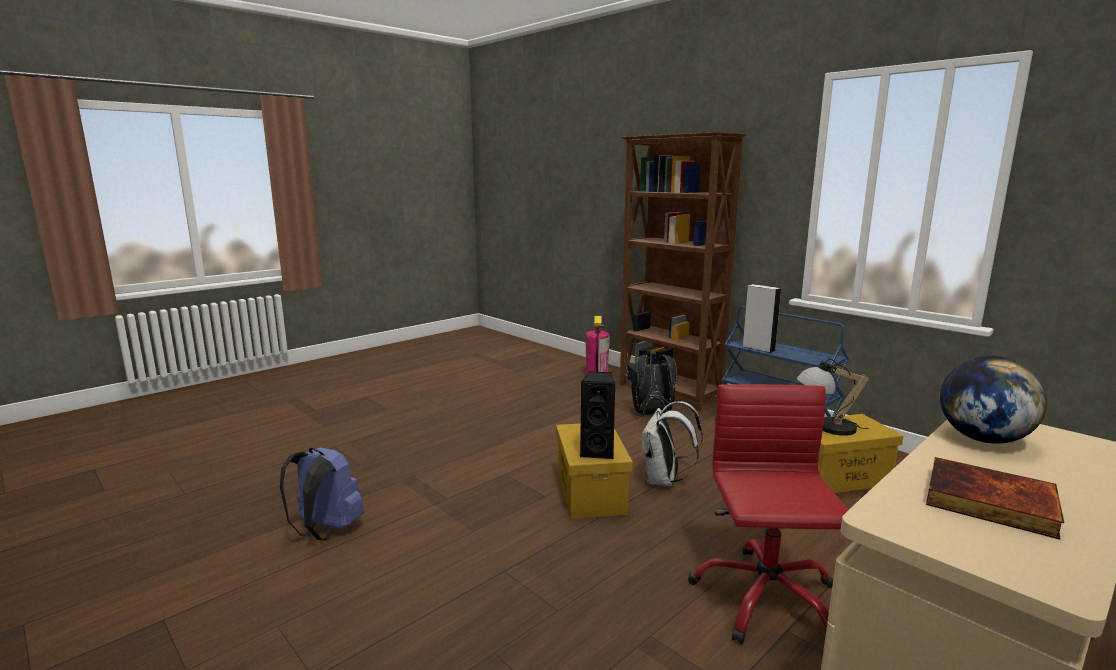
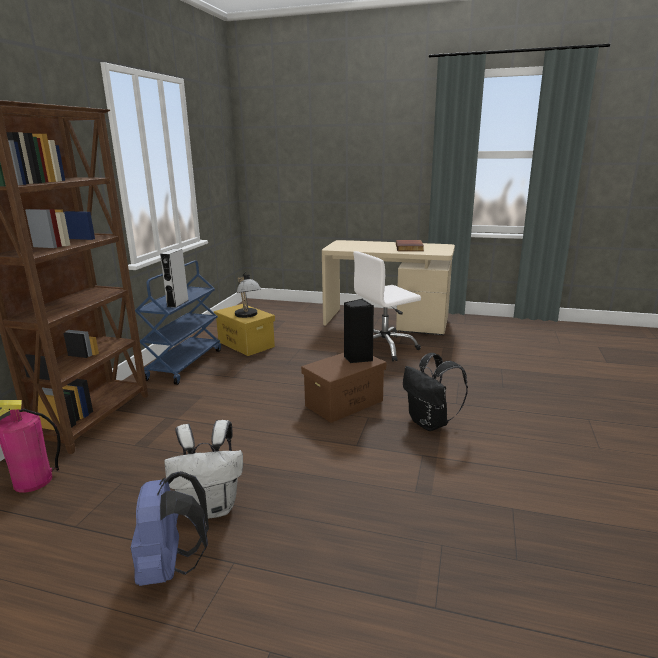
camera: 120 degrees left, 5 degrees up
blue backpack [280,447,364,540] -> blue backpack moved to [131,471,209,586]
yellow storage box [556,424,633,519] -> brown storage box [301,353,386,423]
black backpack [626,355,677,415] -> black backpack moved to [403,353,468,431]
white backpack [641,401,703,487] -> white backpack moved to [164,420,243,519]
red office chair [688,384,849,644] -> white office chair [353,251,421,362]
globe [940,356,1047,444] -> none

